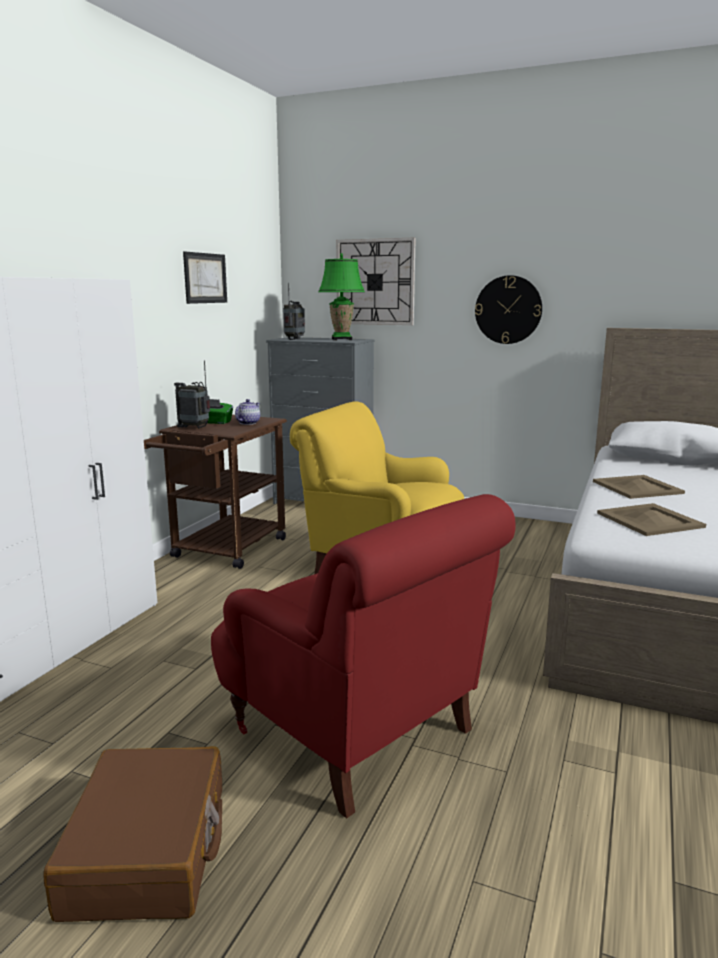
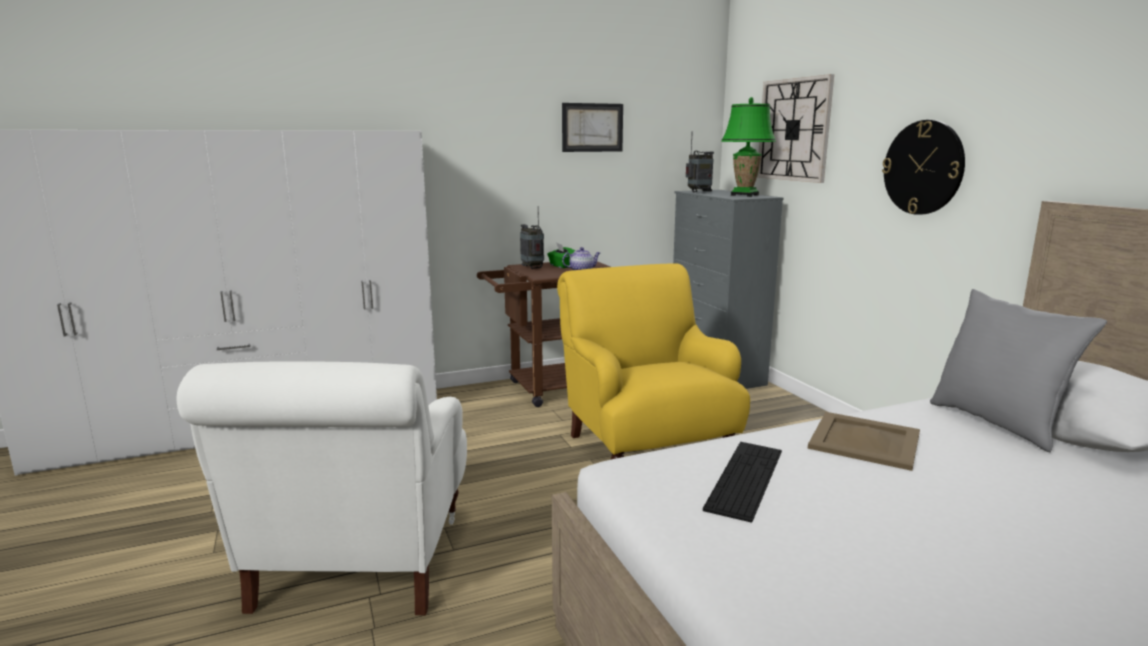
camera: 45 degrees right, 0 degrees up
brown suitcase [43,746,222,922] -> none
red armchair [211,494,516,818] -> white armchair [176,361,467,615]
beige tray [597,503,706,536] -> keyboard [703,442,782,523]
none -> grey pillow [930,289,1107,452]

